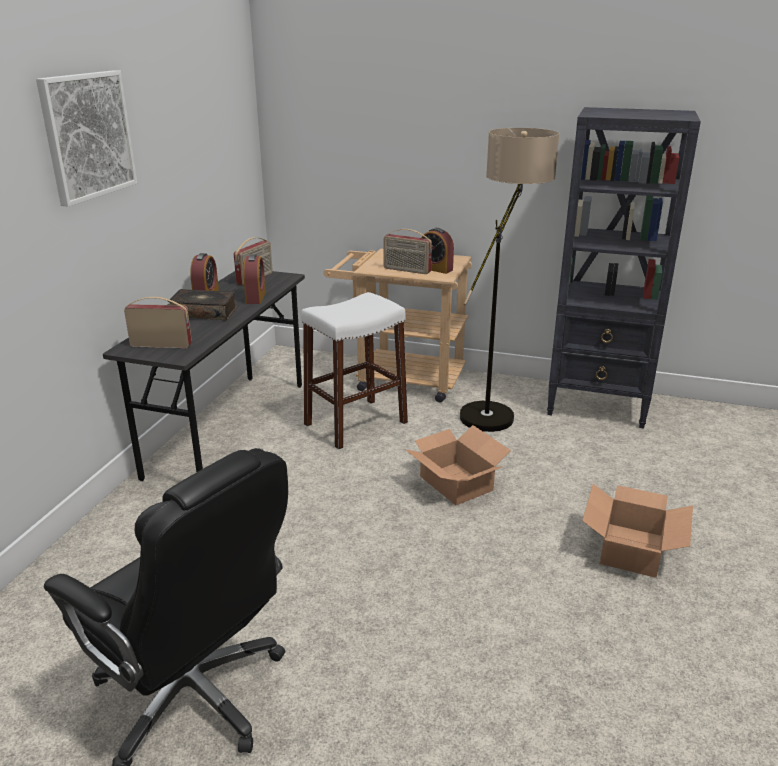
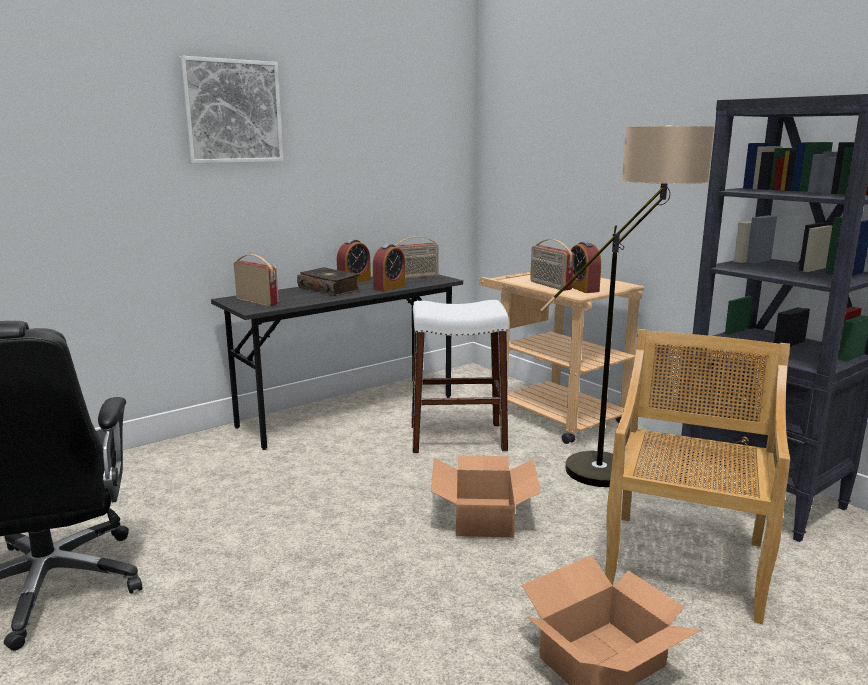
camera: 35 degrees right, 10 degrees down
none -> beige chair [605,329,790,624]

